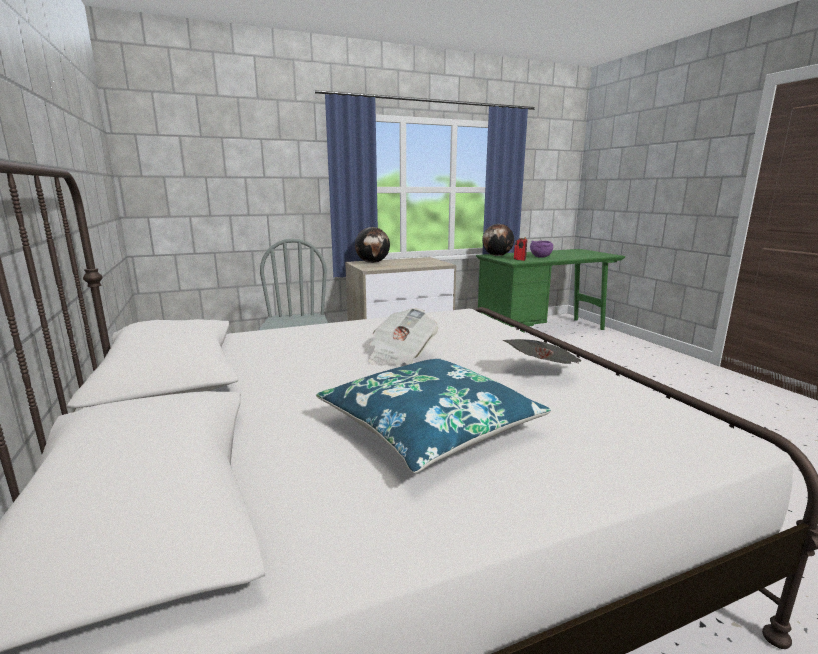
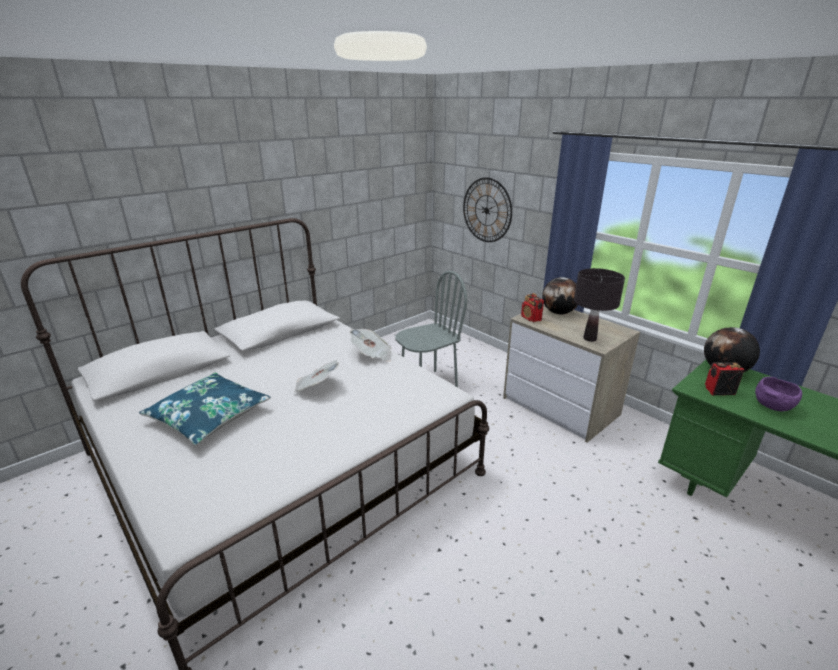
camera: 70 degrees right, 10 degrees up
newspaper [503,339,582,364] -> newspaper moved to [350,329,392,362]
none -> wall clock [463,177,512,242]
none -> radio [521,293,544,322]
none -> black table lamp [574,268,625,342]

